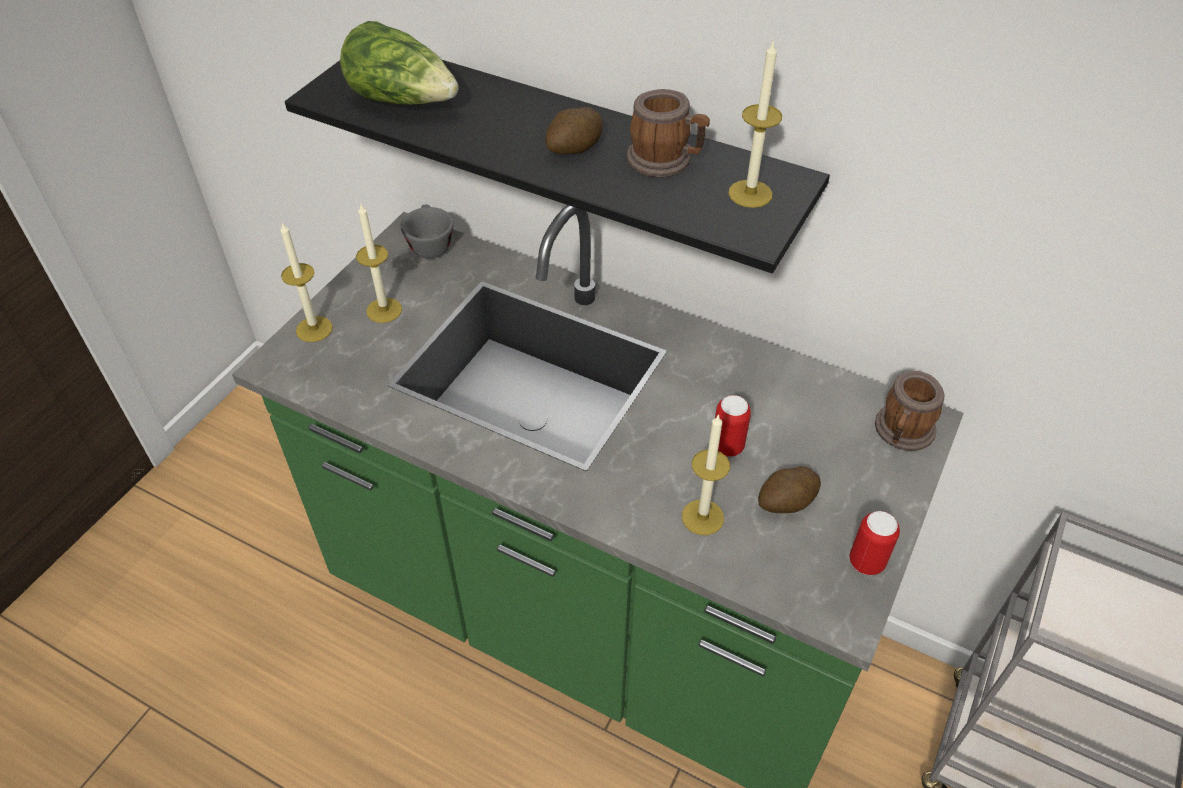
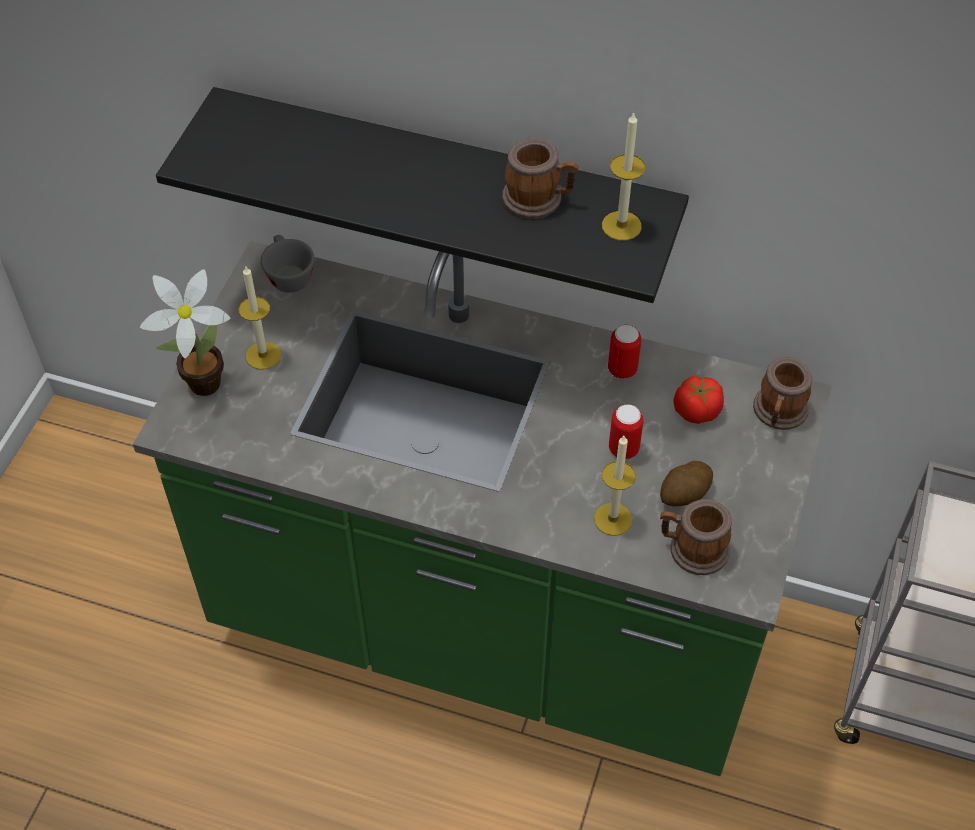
camera: 10 degrees left, 5 degrees up
candle [280,222,333,342] -> potted plant [140,269,230,396]
lettuce [340,21,459,104] -> none
potato [545,107,603,154] -> none
can [849,511,900,575] -> can moved to [608,325,641,379]
none -> mug [660,499,732,575]
none -> tomato [673,375,724,424]

